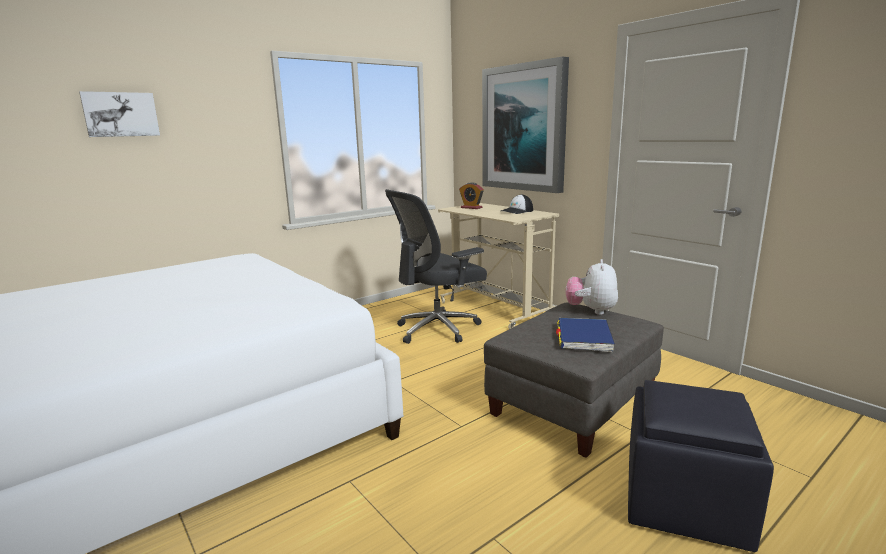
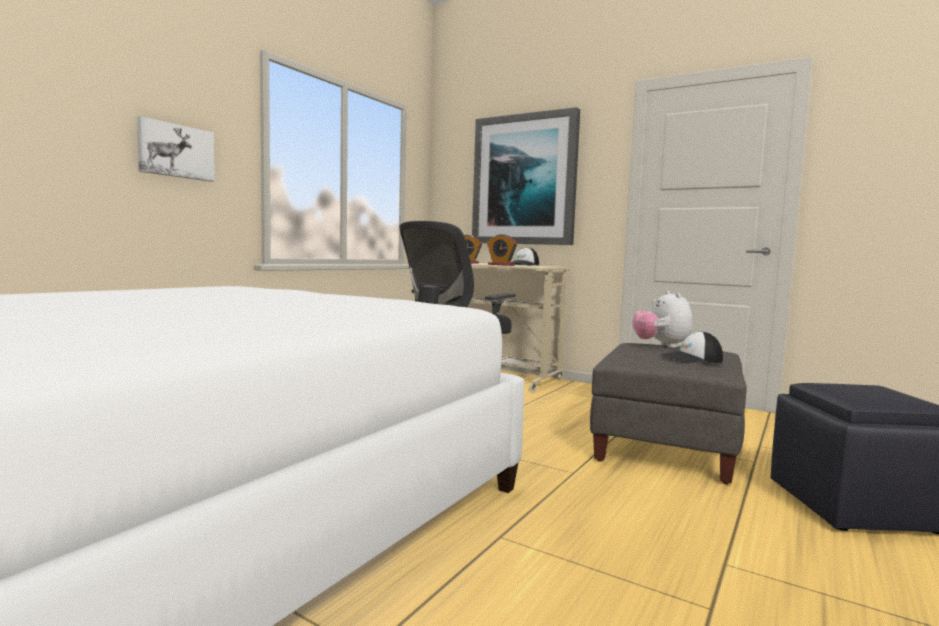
camera: 20 degrees left, 10 degrees down
picture [79,91,160,137] -> picture moved to [137,116,215,182]
blue book [556,318,615,352] -> cap [660,331,723,363]
none -> alarm clock [487,234,517,266]

